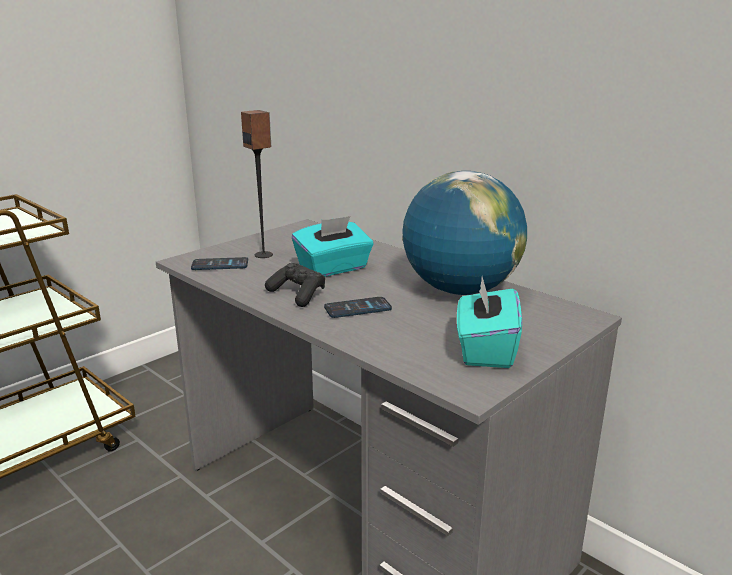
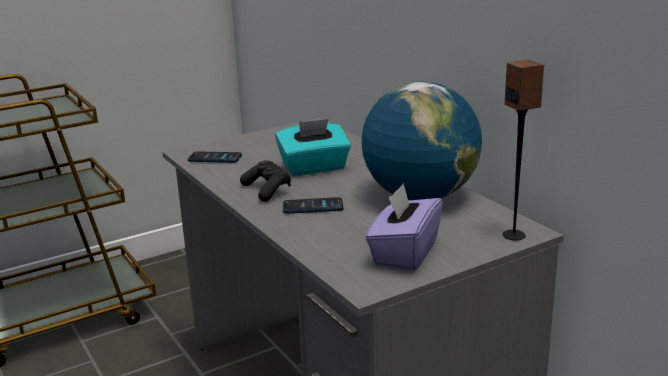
camera: 15 degrees right, 0 degrees up
speaker [241,110,273,258] -> speaker moved to [502,60,544,241]
turquoise tissue box [457,276,522,368] -> purple tissue box [365,183,443,271]

